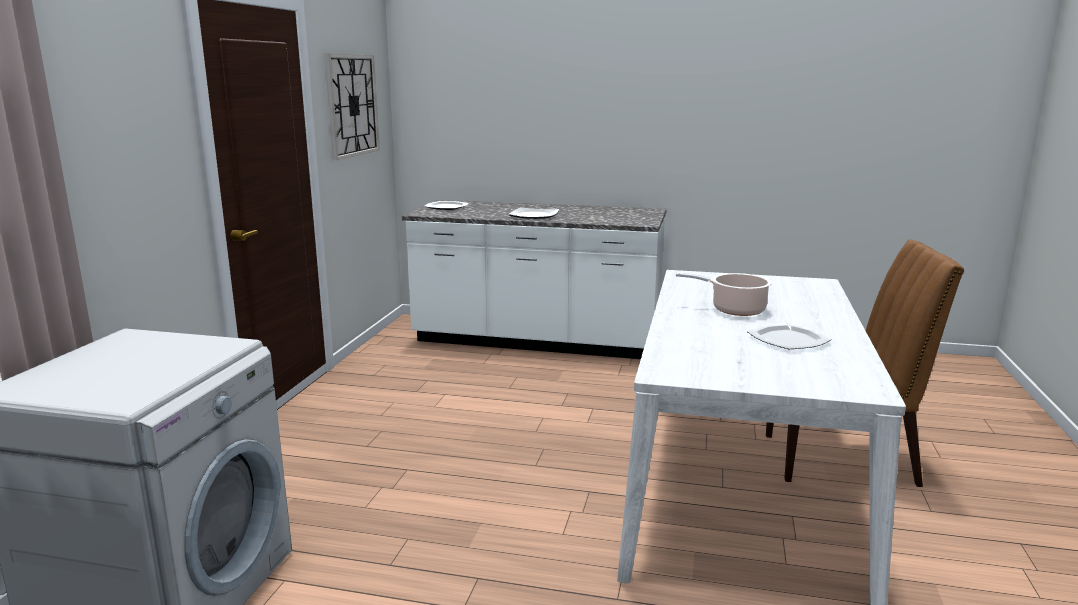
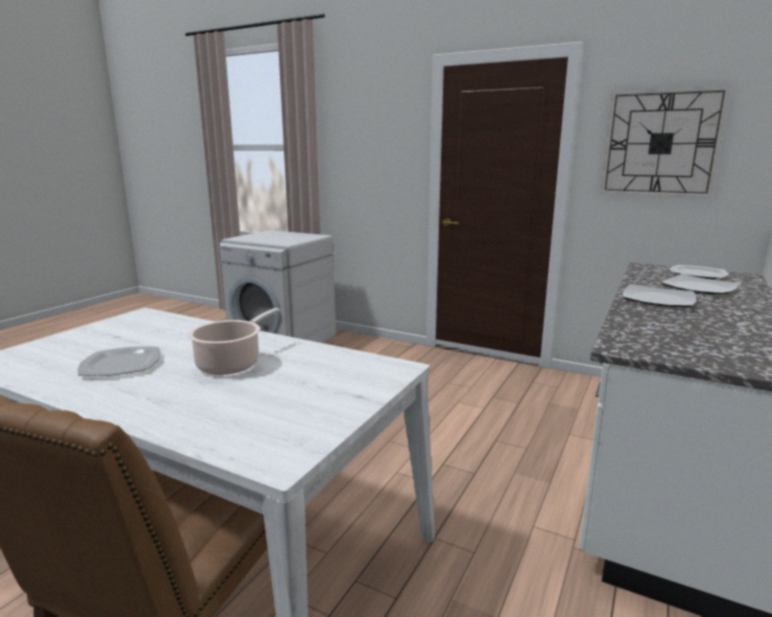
camera: 105 degrees right, 0 degrees up
none -> plate [661,274,740,295]

